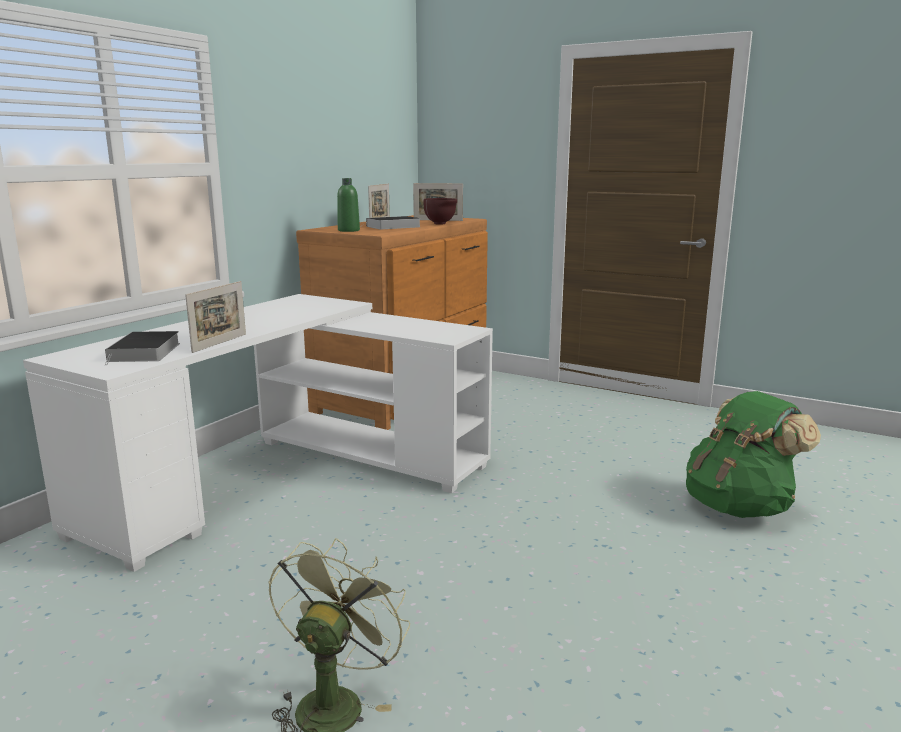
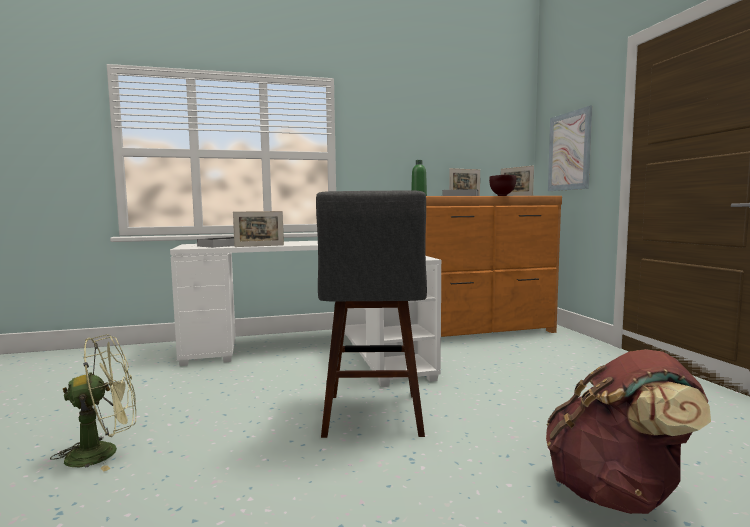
camera: 45 degrees right, 10 degrees down
green backpack [686,391,821,518] -> brown backpack [546,349,711,514]
none -> grey stool [316,190,427,438]
none -> picture [548,106,592,191]

